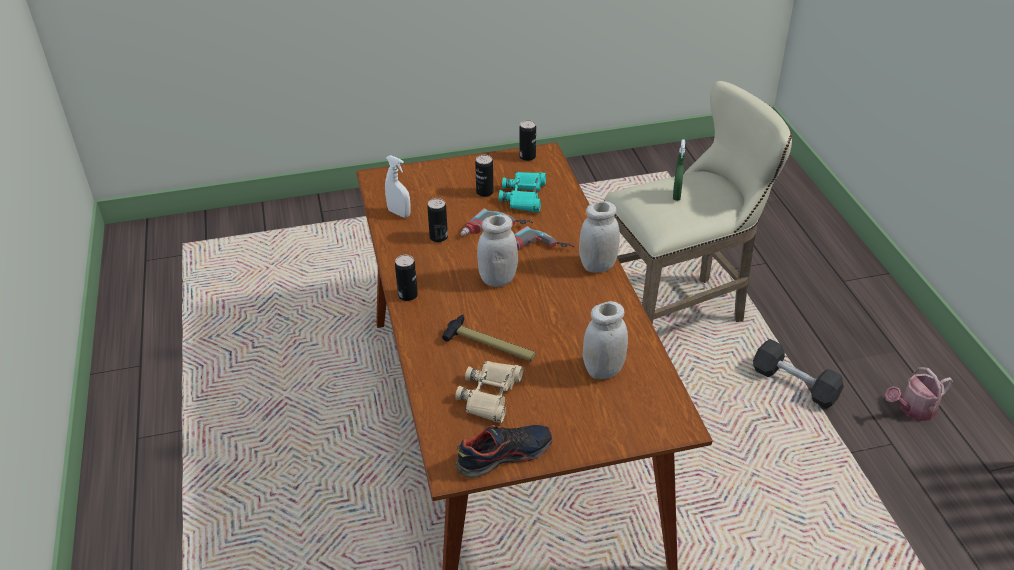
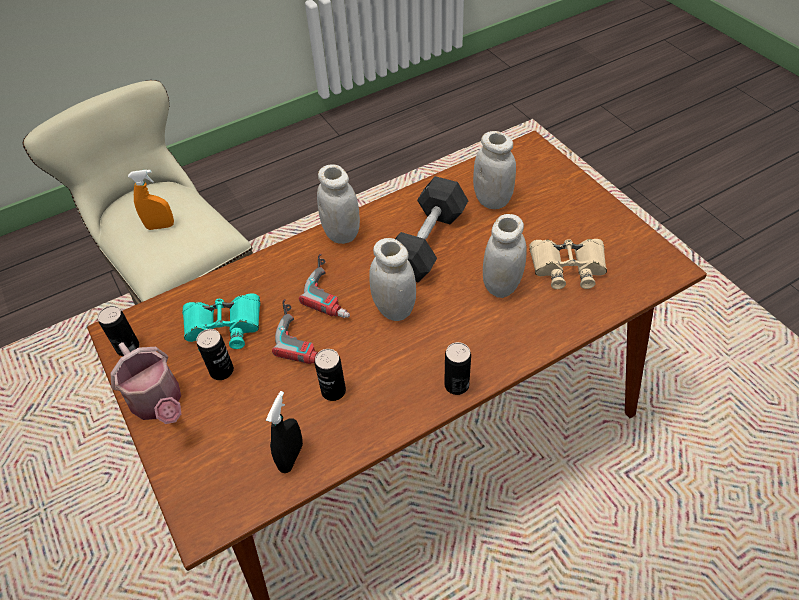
camera: 105 degrees left, 10 degrees up
white spray bottle [385,155,411,217] -> black spray bottle [266,391,303,473]
hammer [442,314,536,361] -> white jar [483,214,527,298]
shoe [455,425,553,479] -> none
green spray bottle [673,139,685,201] -> orange spray bottle [128,170,174,230]
black dumbbell [753,339,844,409] -> black dumbbell moved to [395,176,468,282]
watering can [885,367,953,421] -> watering can moved to [110,342,181,424]

